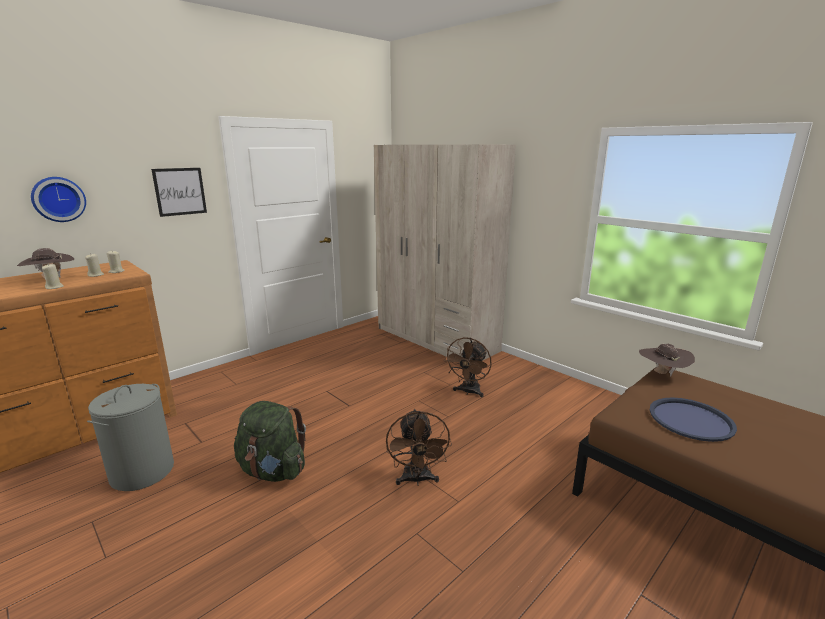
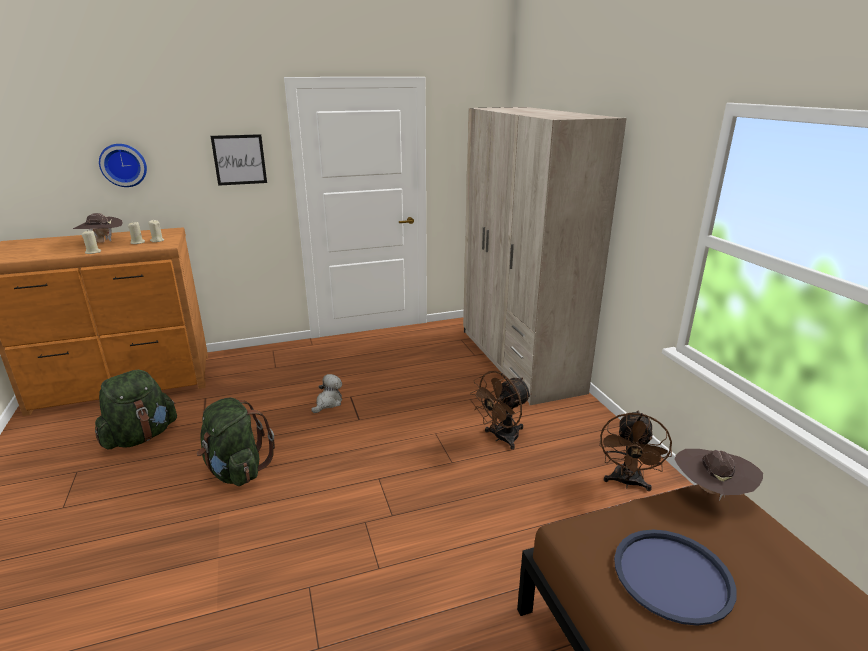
camera: 25 degrees right, 5 degrees up
grey laundry basket [87,384,174,491] -> green backpack [95,370,177,449]
brown fan [386,409,452,486] -> brown fan moved to [599,411,672,491]
none -> plush toy [311,374,342,413]

